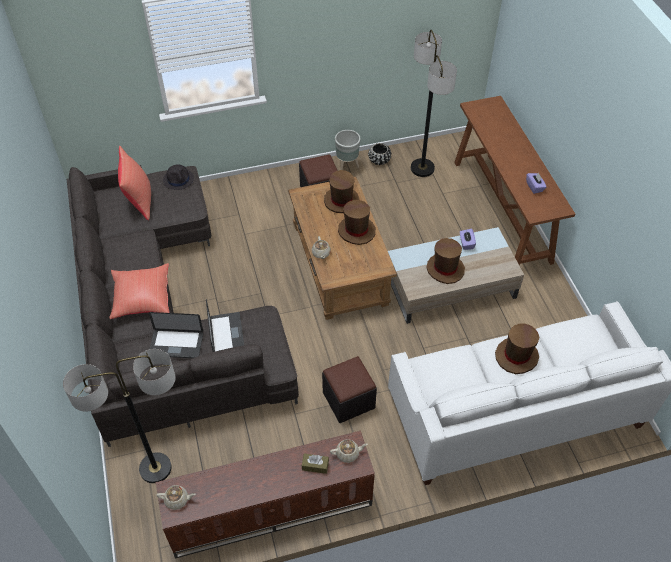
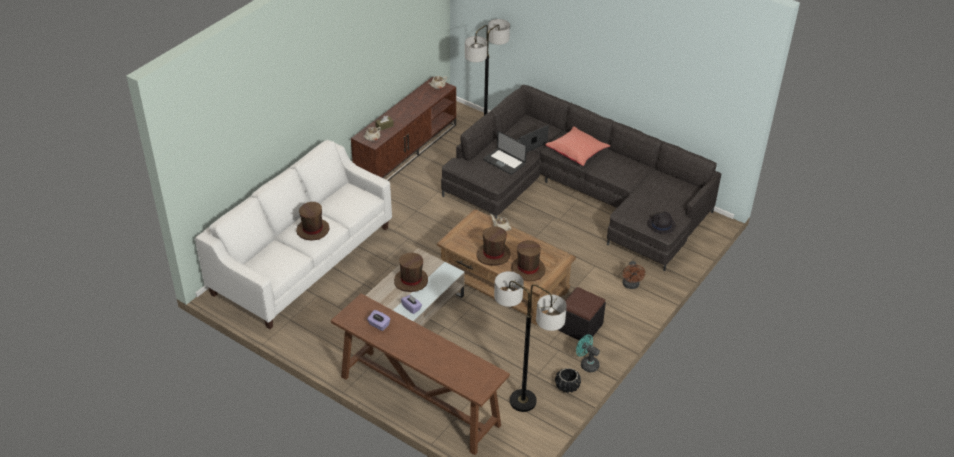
camera: 140 degrees right, 10 degrees down
red pillow [118,146,151,220] -> none
black ottoman [322,356,377,423] -> none
grey planter [335,130,360,170] -> turquoise fan [576,334,600,372]
none -> brown fan [623,261,646,289]

